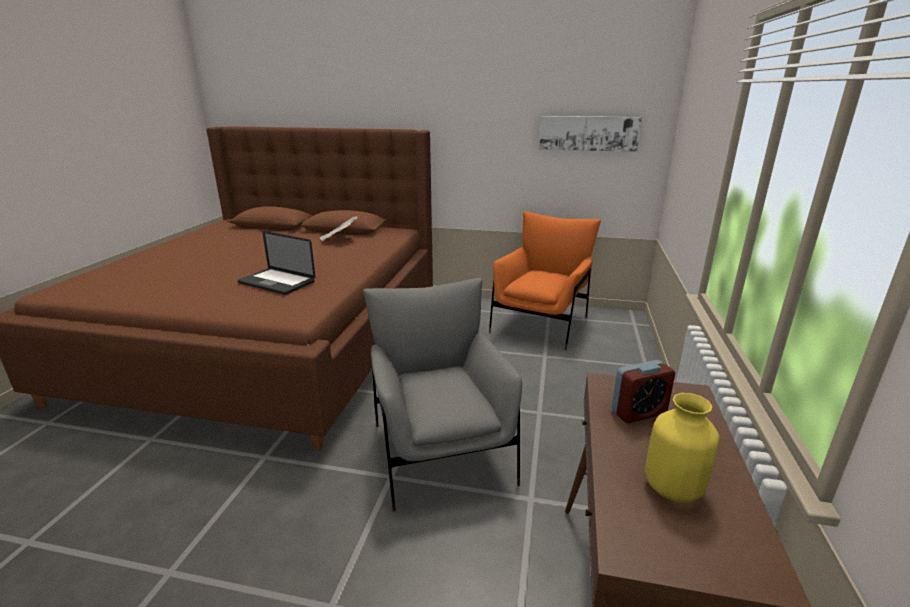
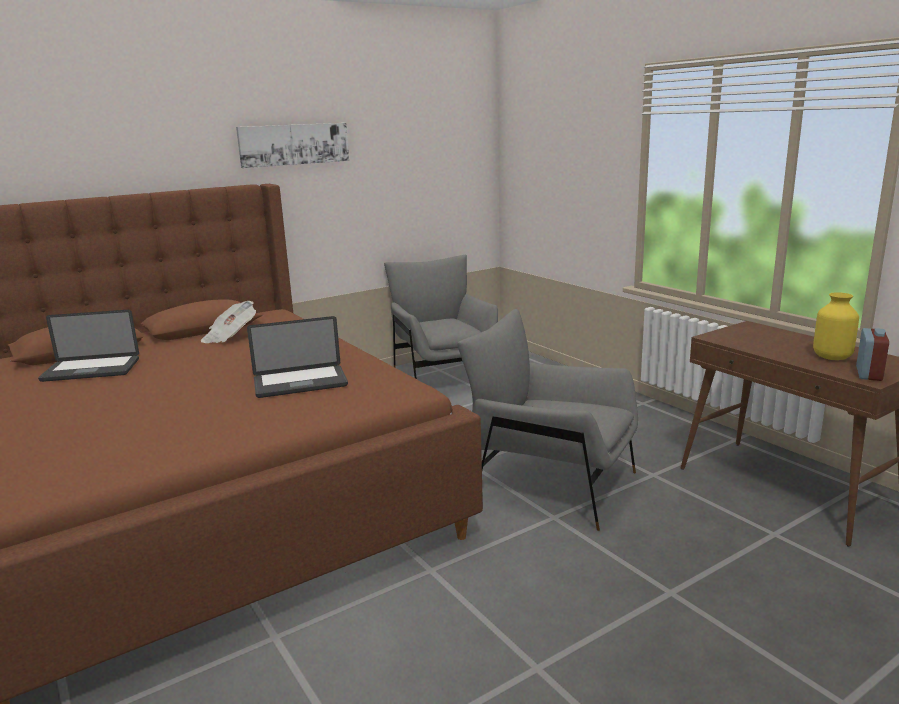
camera: 45 degrees left, 5 degrees down
orange armchair [489,211,601,351] -> grey armchair [384,255,498,379]
picture [539,116,642,152] -> picture moved to [236,123,349,168]
alarm clock [612,360,675,423] -> alarm clock moved to [856,328,889,381]
none -> laptop [38,310,139,382]

